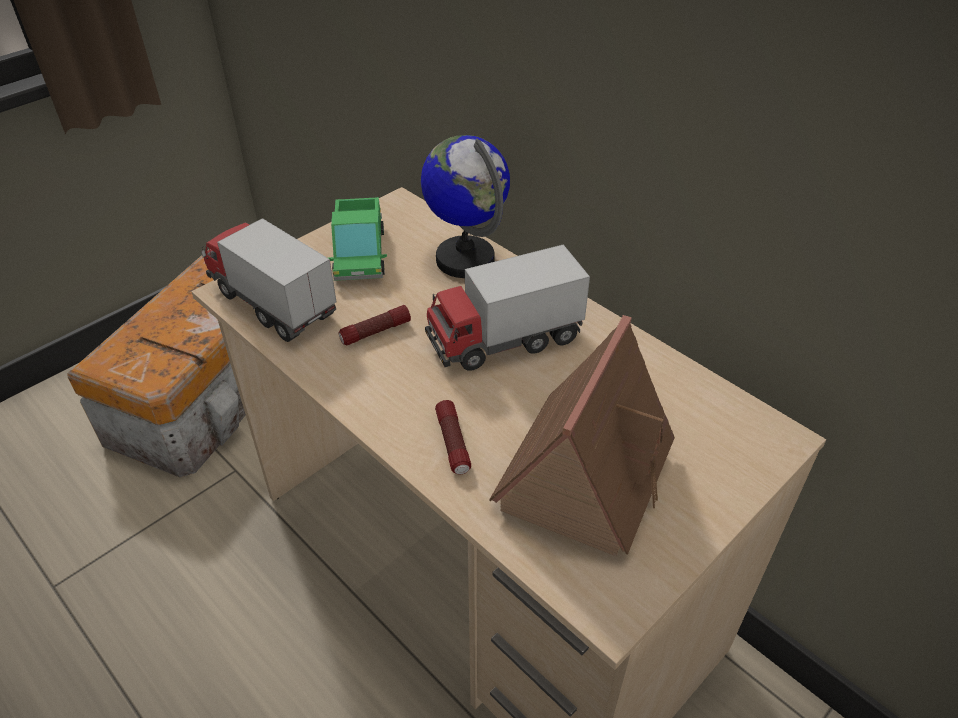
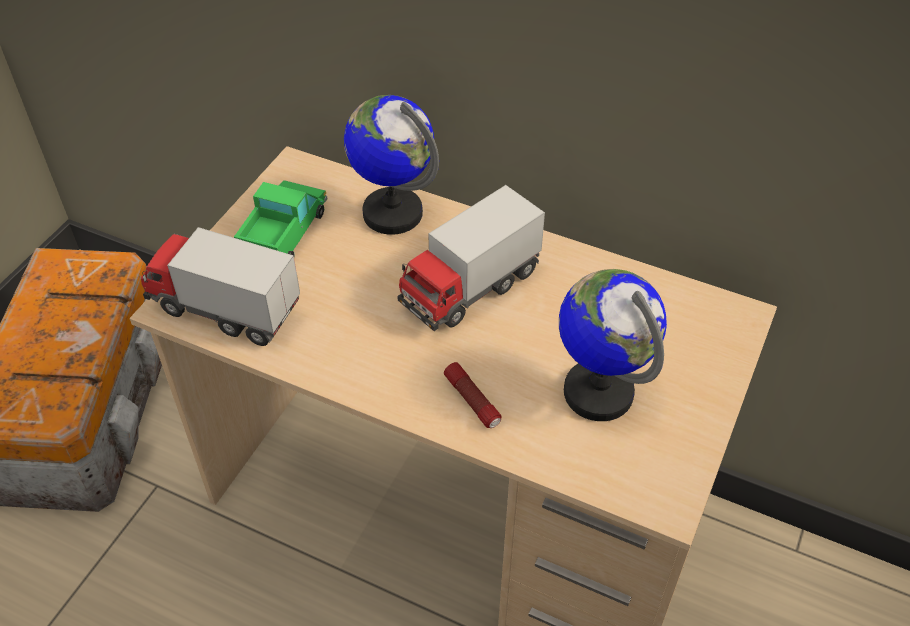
camera: 20 degrees left, 5 degrees up
toy truck [328,197,387,281] -> toy truck turned 135 degrees counterclockwise [234,180,328,256]
flashlight [339,305,411,345] -> none
toy house [489,315,675,556] -> globe [559,269,667,421]

